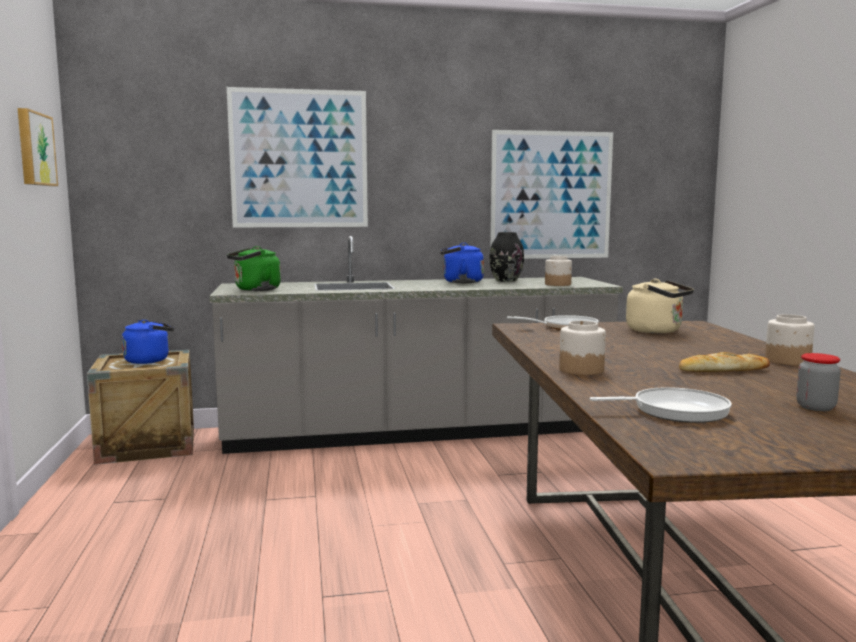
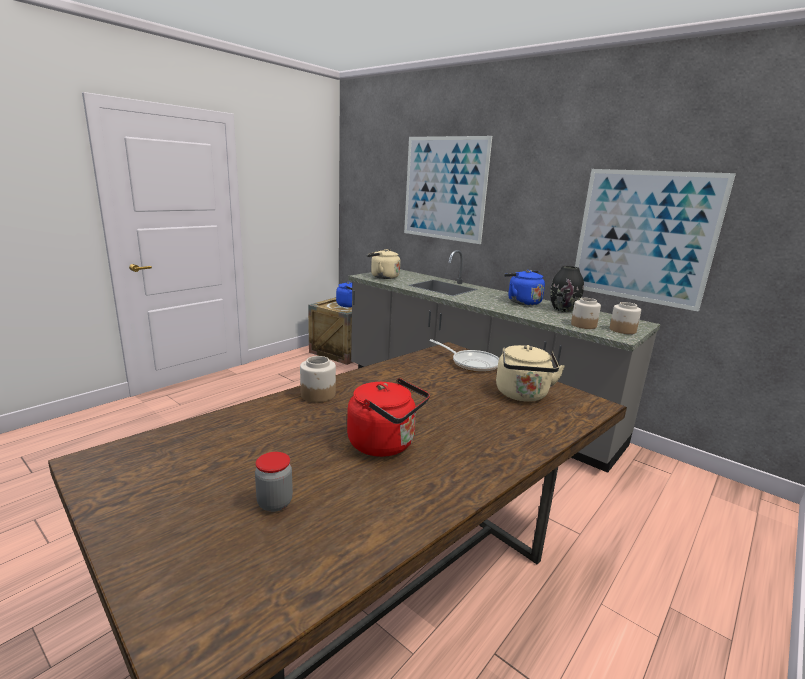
camera: 50 degrees right, 10 degrees up
picture [18,108,58,186] -> none
green kettle [227,246,281,291] -> beige kettle [367,249,400,279]
frying pan [590,387,732,423] -> none
bread [679,352,770,372] -> red kettle [347,378,430,457]
jar [765,314,815,365] -> jar moved to [610,302,641,334]

